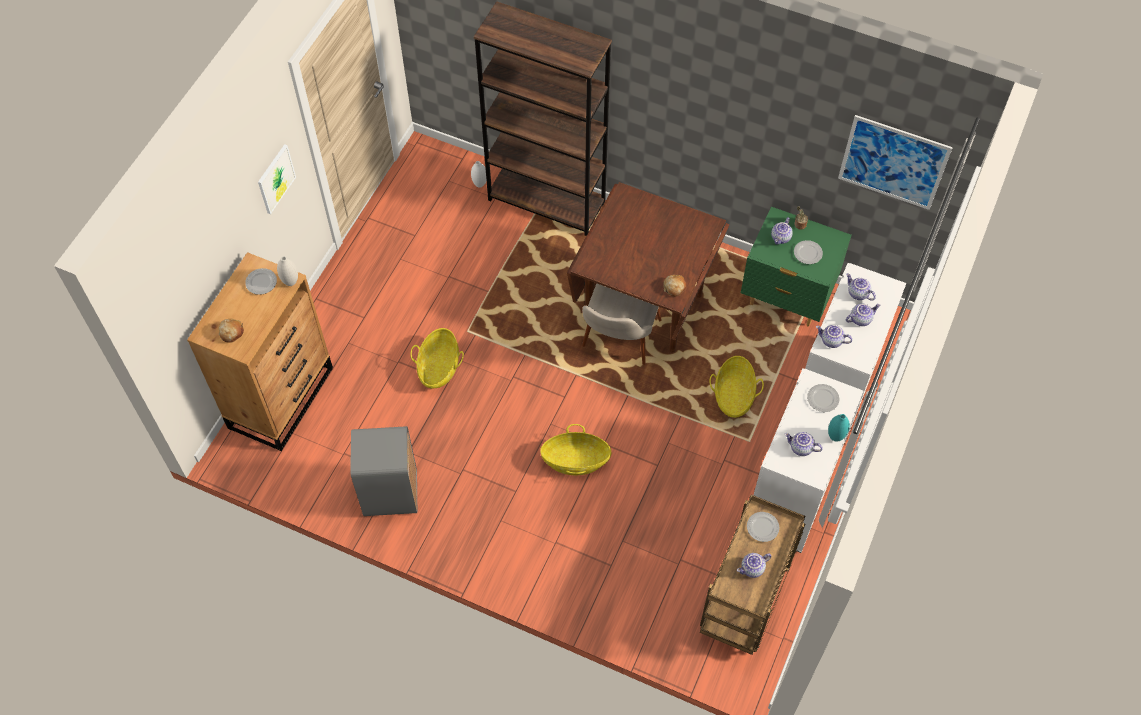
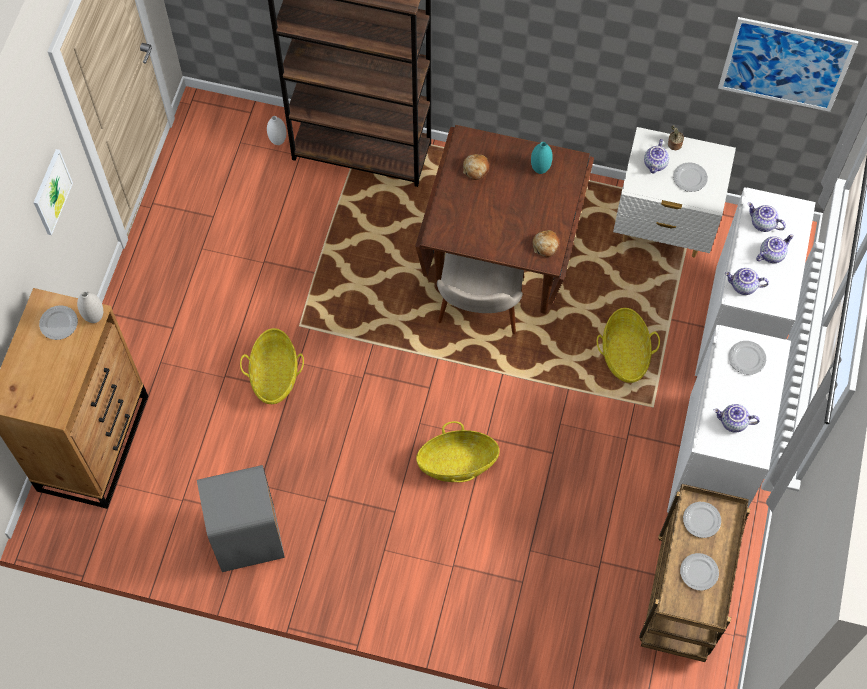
camera: 10 degrees left, 5 degrees up
bread [219,319,244,343] -> bread moved to [463,154,490,180]
teapot [737,553,771,578] -> plate [680,553,719,591]
green nightstand [741,207,851,326] -> white nightstand [613,127,736,258]
turquoise vase [828,414,850,442] -> turquoise vase moved to [531,142,553,174]

